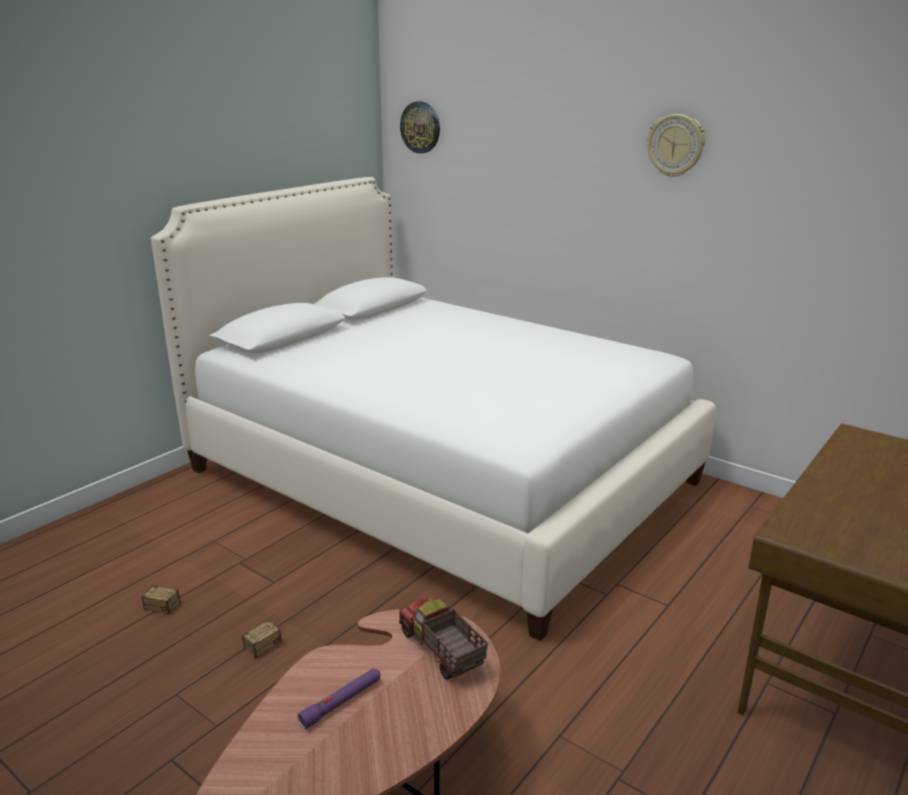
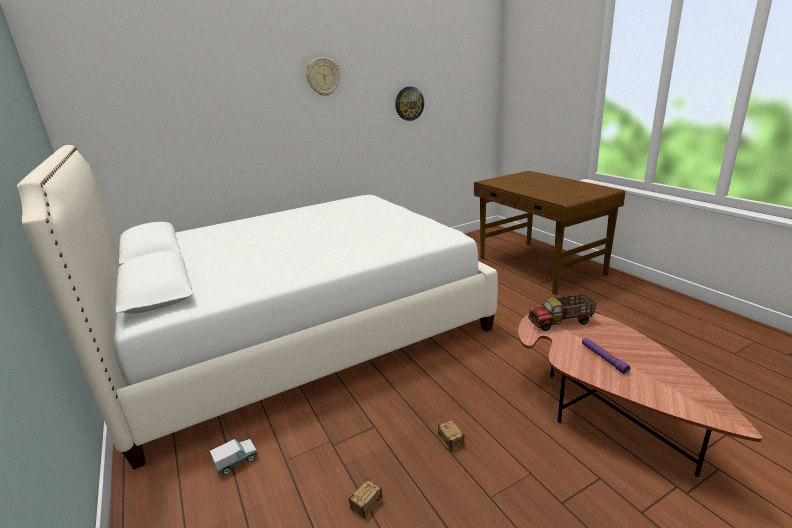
camera: 65 degrees left, 0 degrees up
wall clock [400,101,440,153] -> wall clock moved to [395,87,424,121]
none -> toy truck [210,439,257,475]

